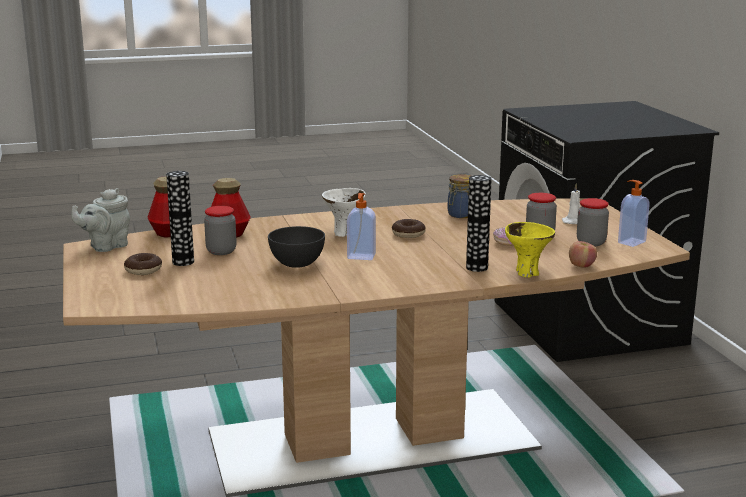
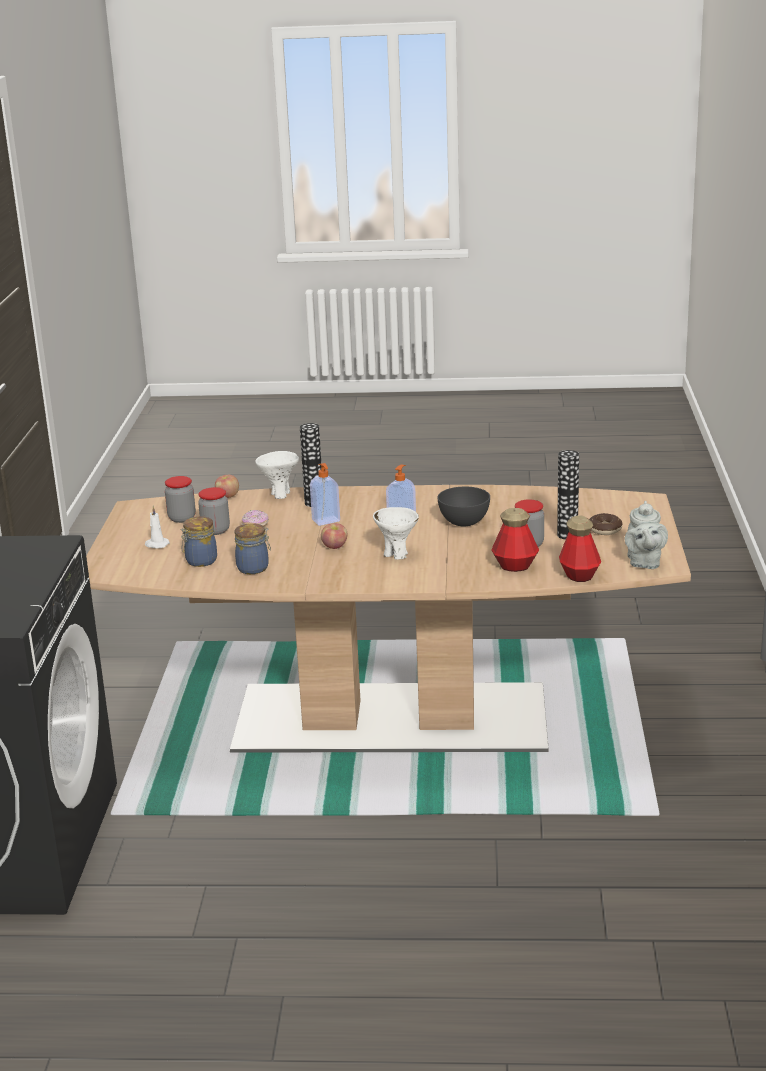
camera: 160 degrees left, 5 degrees up
grey teapot [71,188,130,252] -> grey teapot turned 120 degrees clockwise [624,501,668,569]
donut [392,219,426,238] -> apple [321,523,348,549]
yellow bowl [505,222,555,278] -> white bowl [255,451,299,499]
soap dispenser [618,180,650,247] -> soap dispenser moved to [310,463,340,526]
none -> jar [180,516,217,567]

